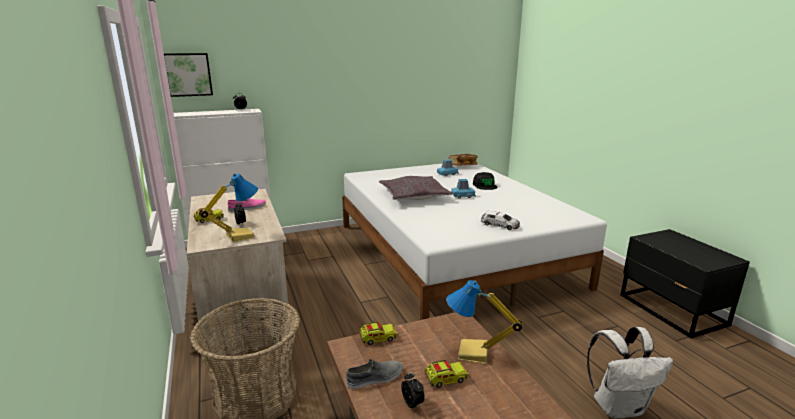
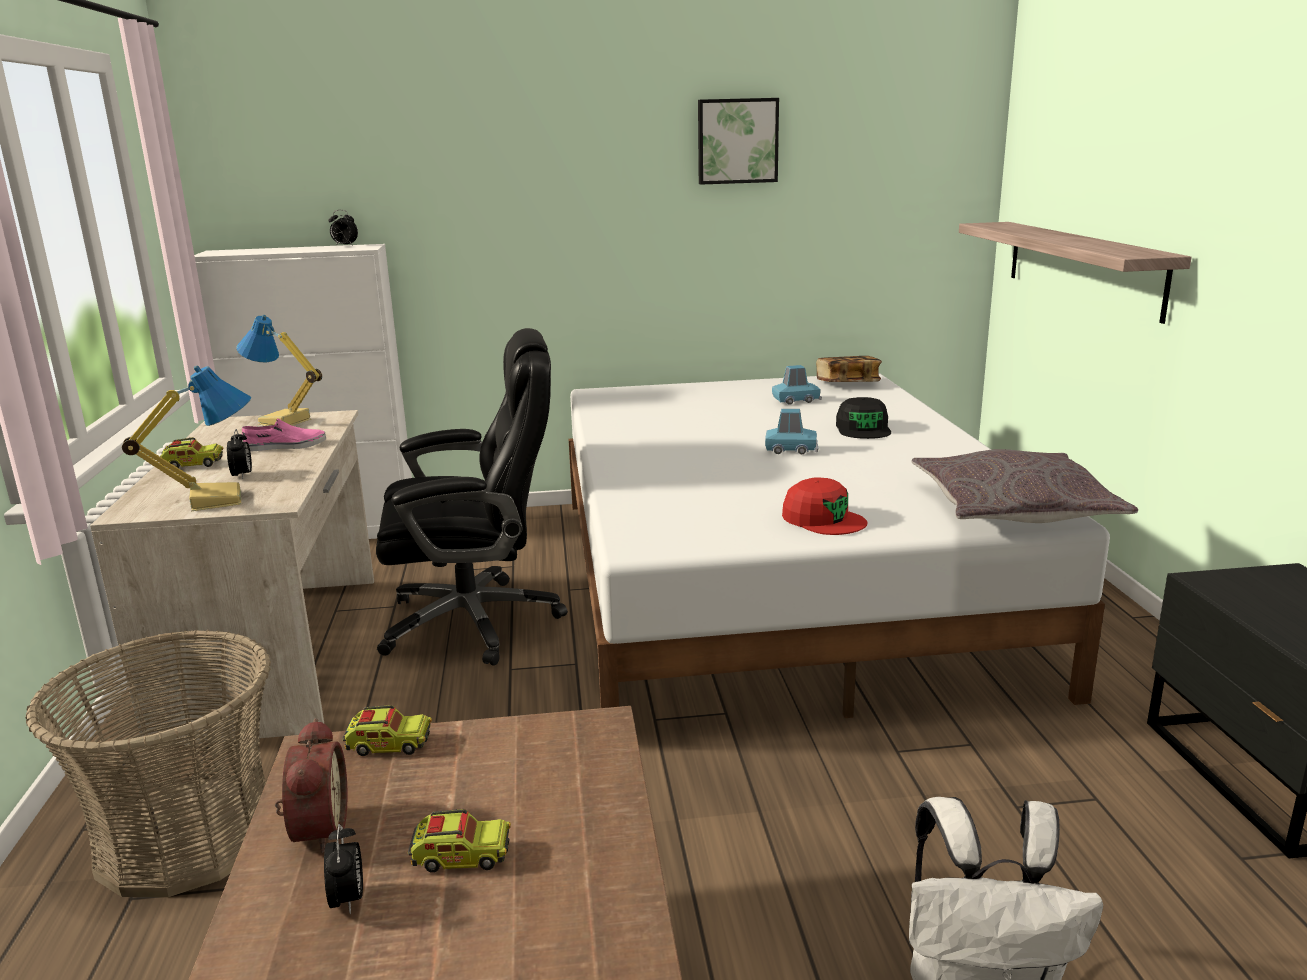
camera: 15 degrees right, 0 degrees up
picture [164,53,213,97] -> picture moved to [698,98,779,185]
grey shoe [346,359,403,389] -> alarm clock [275,718,347,853]
grey pillow [379,176,453,200] -> grey pillow moved to [912,449,1138,523]
table lamp [446,280,522,364] -> table lamp moved to [236,315,322,426]
toy car [481,211,520,230] -> red cap [782,478,868,535]
none -> black office chair [376,328,568,666]
none -> shelf [959,222,1192,324]

